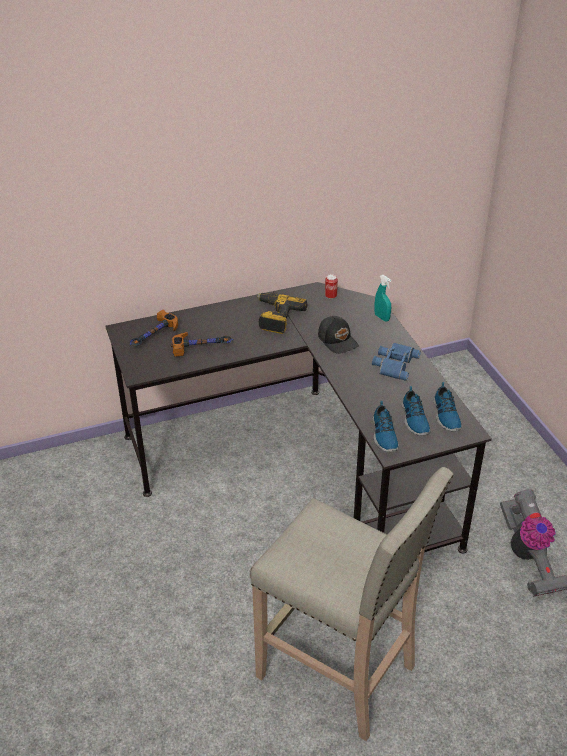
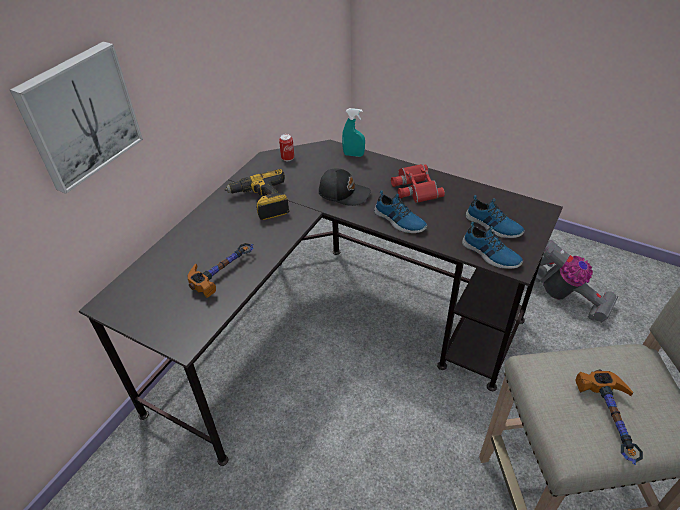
camera: 40 degrees left, 5 degrees up
hammer [130,309,178,346] -> hammer moved to [575,369,643,465]
blue binoculars [372,342,421,381] -> red binoculars [391,164,445,203]
shoe [433,382,462,431] -> shoe moved to [374,190,428,233]
none -> picture [10,41,143,194]

